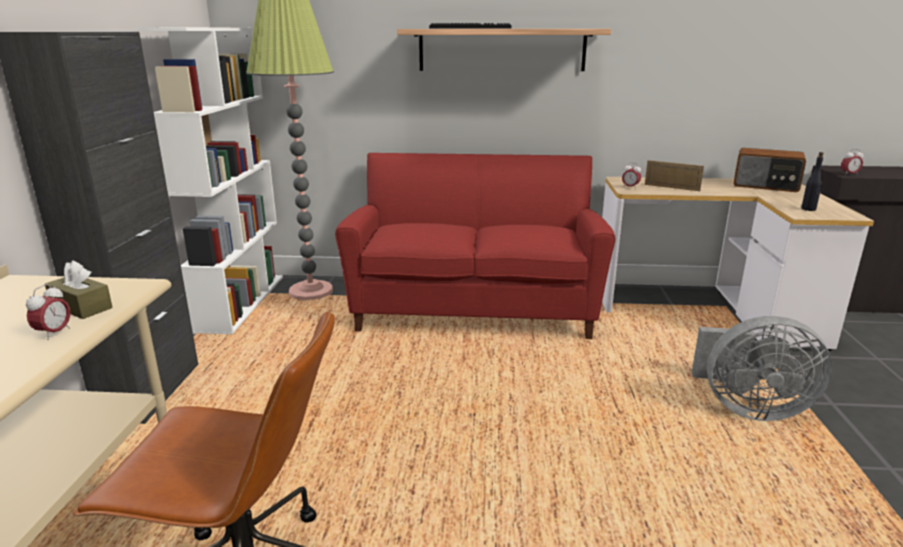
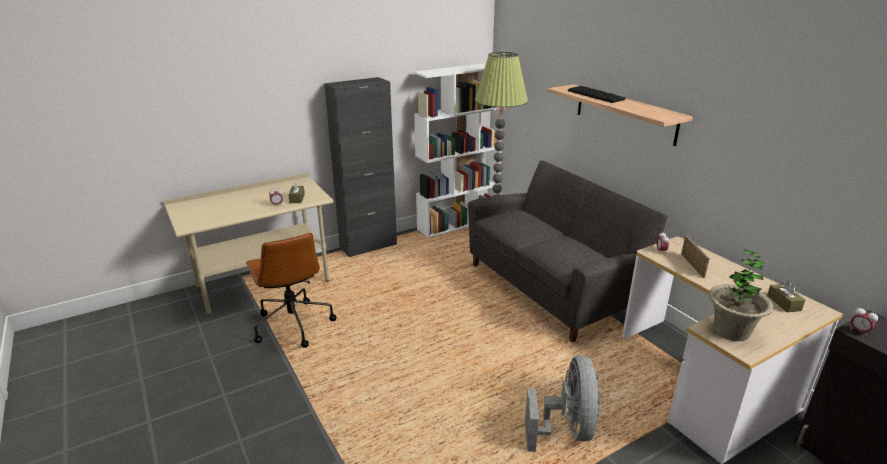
camera: 55 degrees right, 5 degrees up
red sofa [335,153,615,339] -> grey sofa [468,160,668,342]
grey fan [692,316,832,421] -> grey fan turned 150 degrees counterclockwise [525,356,601,452]
radio [733,148,806,192] -> brown tissue box [767,281,805,313]
black bottle [801,152,824,211] -> potted plant [709,250,773,341]

